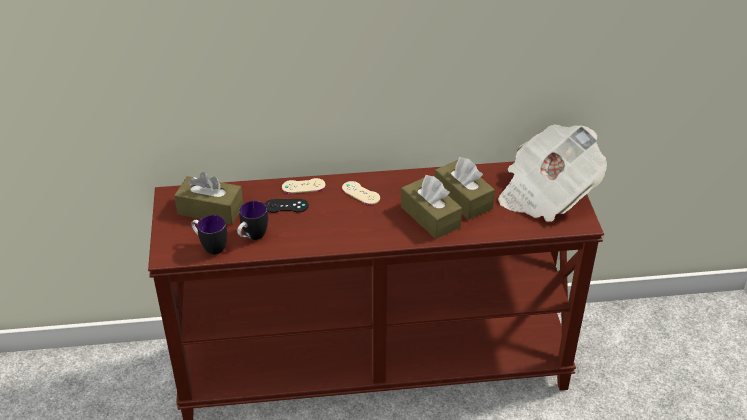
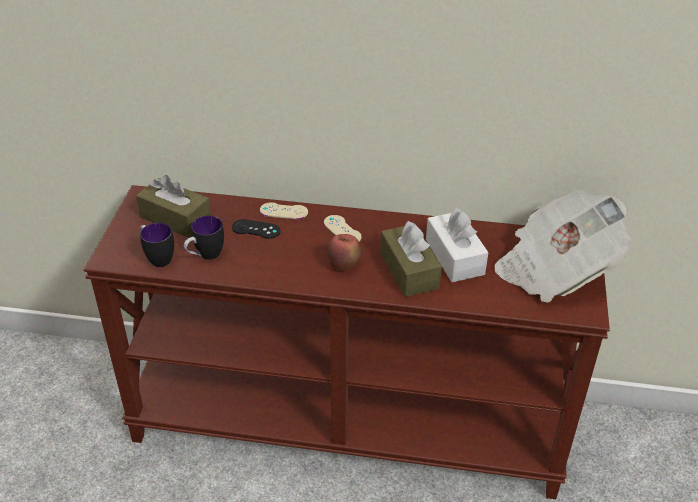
camera: 15 degrees right, 0 degrees up
brown tissue box [435,157,495,220] -> white tissue box [426,208,488,282]
none -> apple [328,234,361,271]

